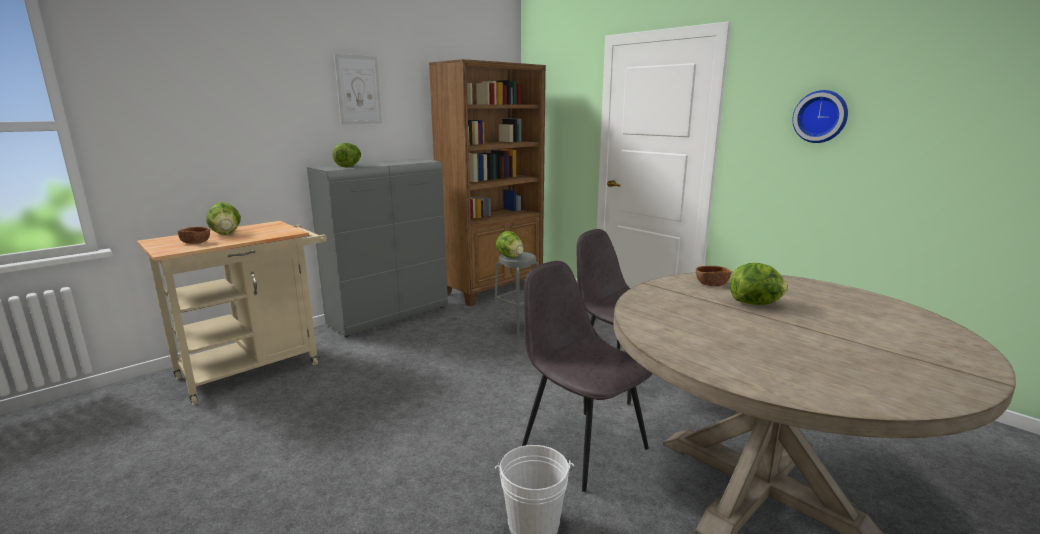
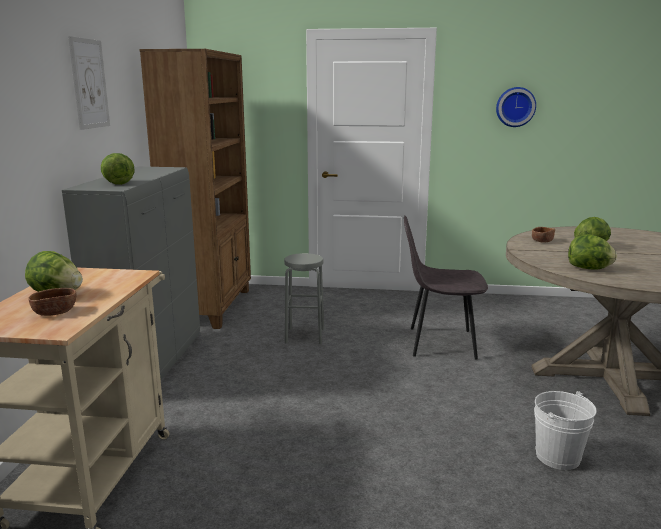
camera: 40 degrees left, 0 degrees up
lettuce [496,231,523,258] -> lettuce moved to [568,235,617,270]
grey chair [522,261,652,492] -> none

